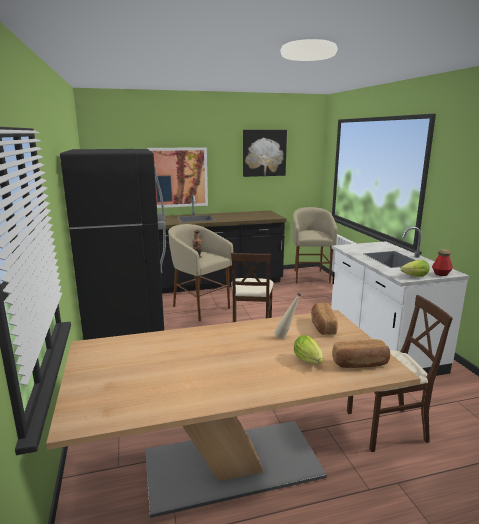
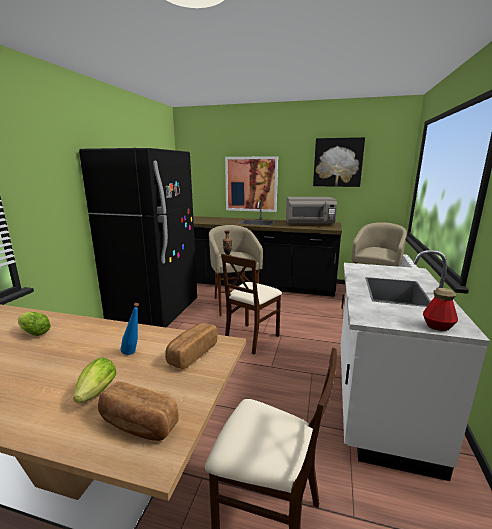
camera: 30 degrees right, 0 degrees up
beige bottle [274,293,301,339] -> blue bottle [121,303,139,355]
lettuce [400,260,430,277] -> lettuce moved to [18,312,51,336]
none -> grey microwave [286,197,337,225]

